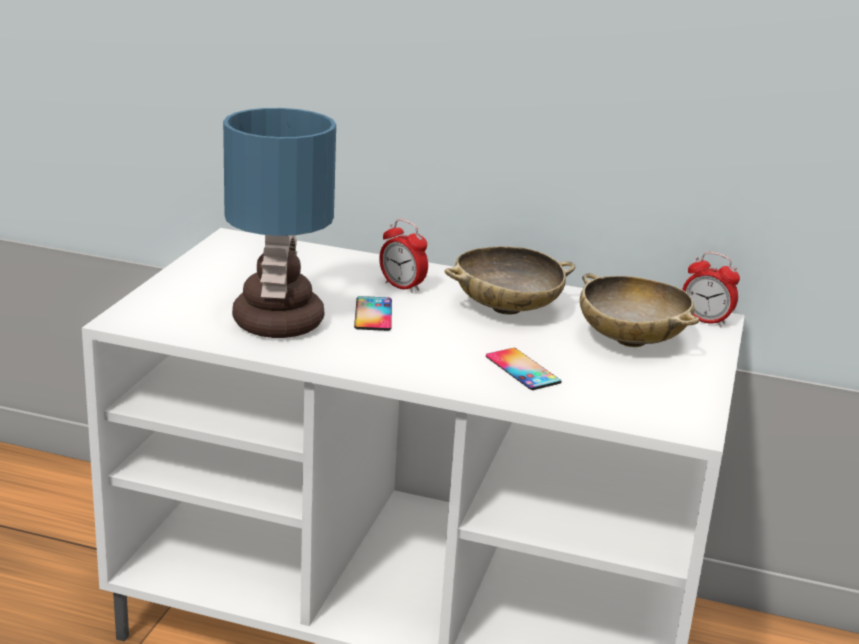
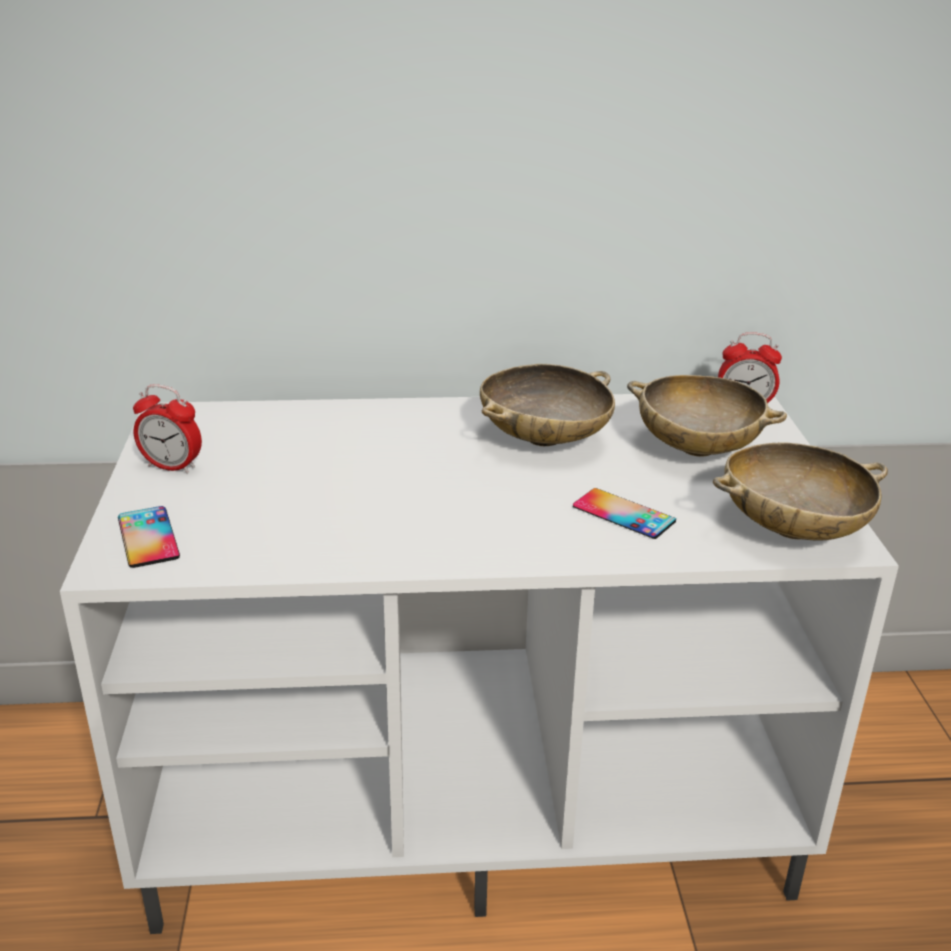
camera: 20 degrees left, 5 degrees up
table lamp [223,108,336,338] -> none
phone [354,296,392,331] -> phone moved to [118,506,180,568]
alarm clock [379,219,428,293] -> alarm clock moved to [133,384,202,474]
none -> beige bowl [713,442,888,541]

